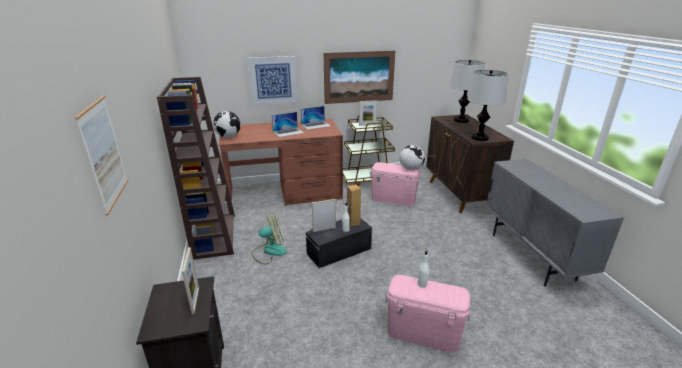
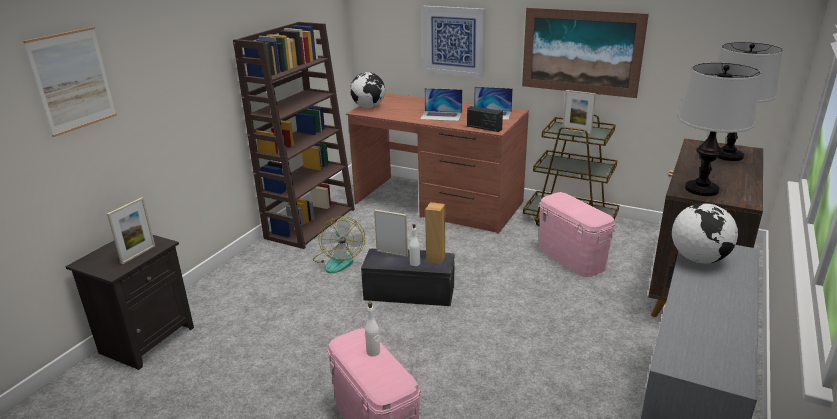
camera: 40 degrees right, 0 degrees up
fan [252,213,287,265] -> fan turned 60 degrees clockwise [313,216,365,273]
globe [400,145,425,170] -> globe moved to [672,203,738,263]
none -> radio [467,106,503,132]

